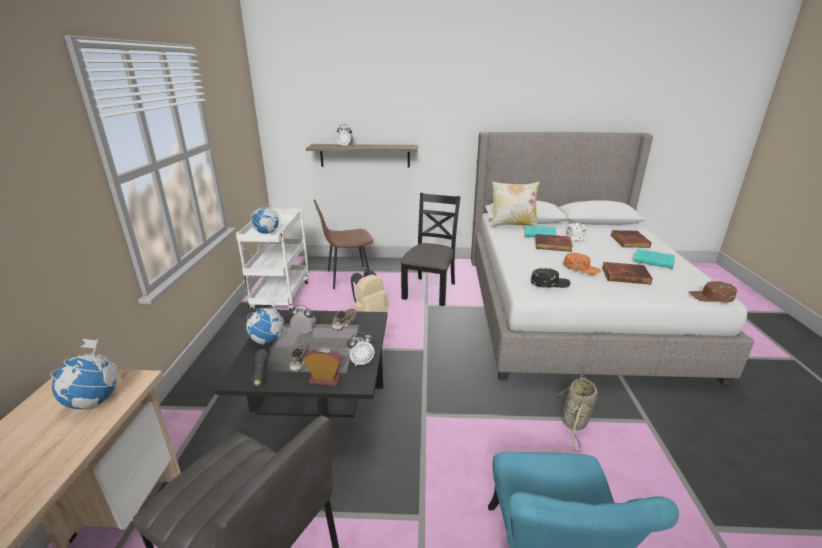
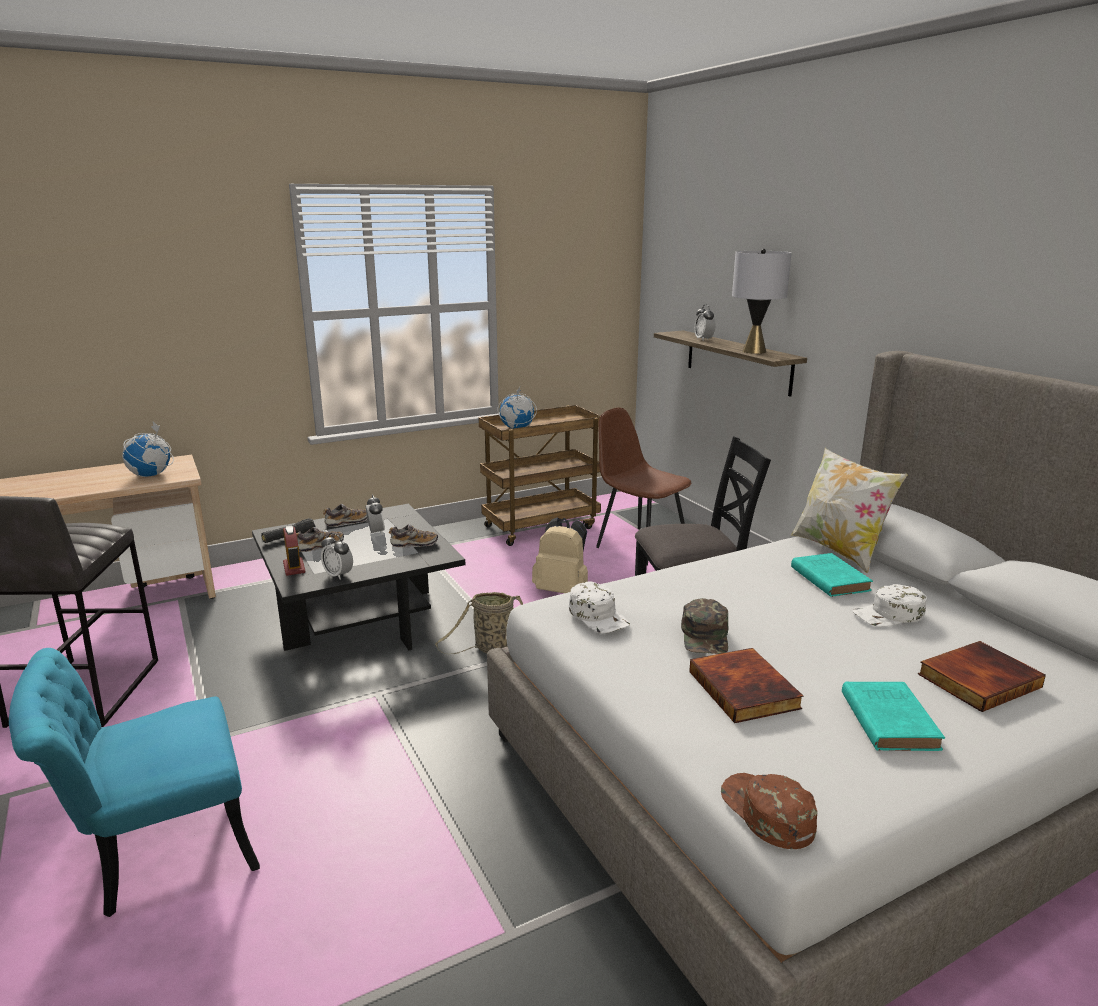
camera: 60 degrees right, 5 degrees down
white cart [236,208,309,313] -> brown cart [479,405,601,546]
globe [246,299,285,345] -> shoe [323,504,367,527]
black cap [531,268,571,288] -> white cap [569,581,630,633]
book [535,234,573,252] -> none
basket [558,375,597,453] -> basket moved to [435,592,523,654]
orange cap [564,253,601,275] -> green cap [681,598,728,654]
none -> grey table lamp [732,249,792,354]

